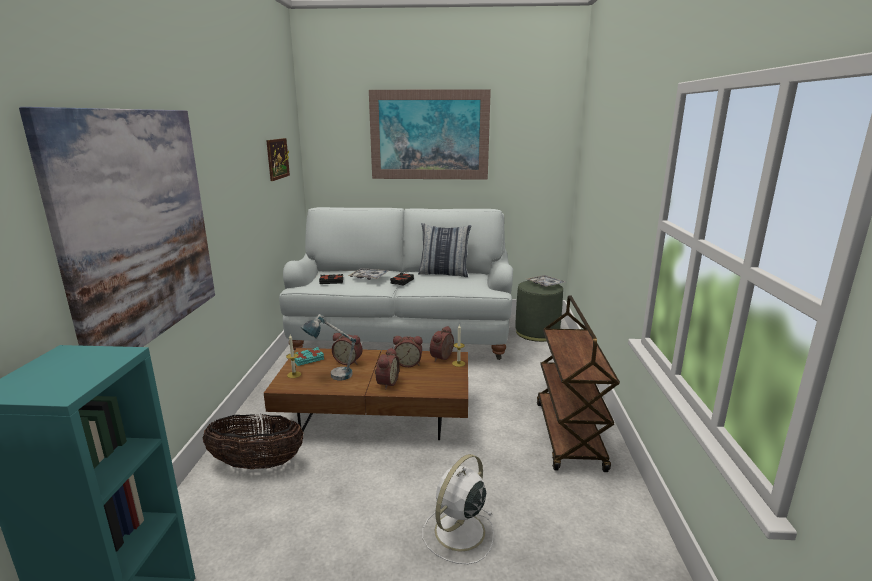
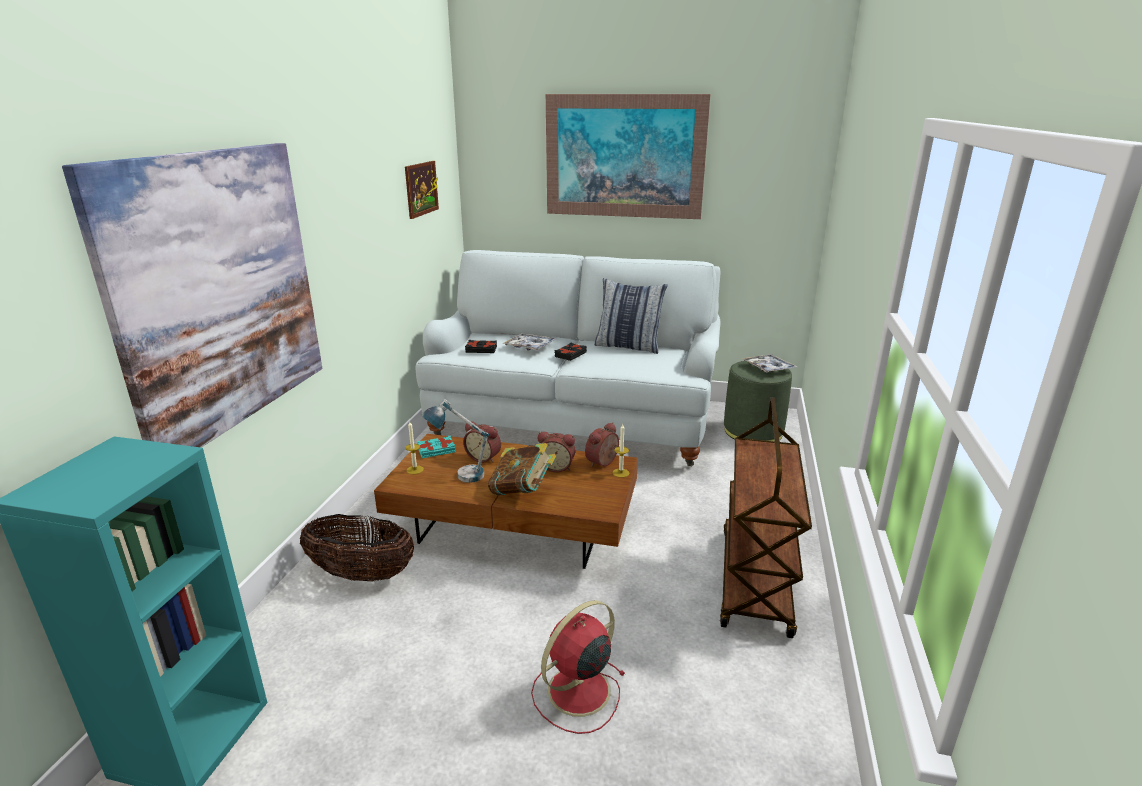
camera: 10 degrees right, 5 degrees up
alarm clock [375,348,400,389] -> book [487,443,556,495]
white fan [422,454,494,564] -> red fan [531,600,626,734]

